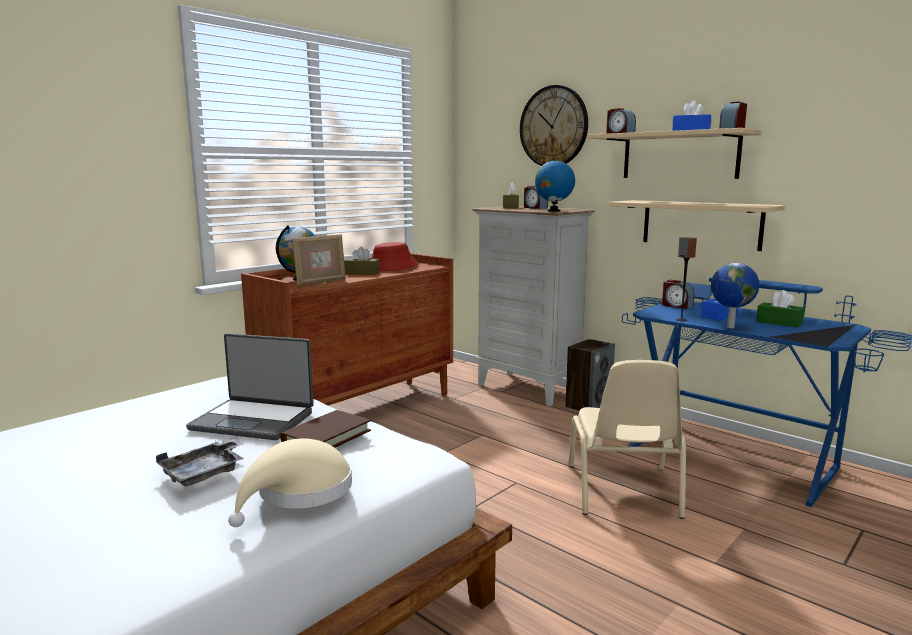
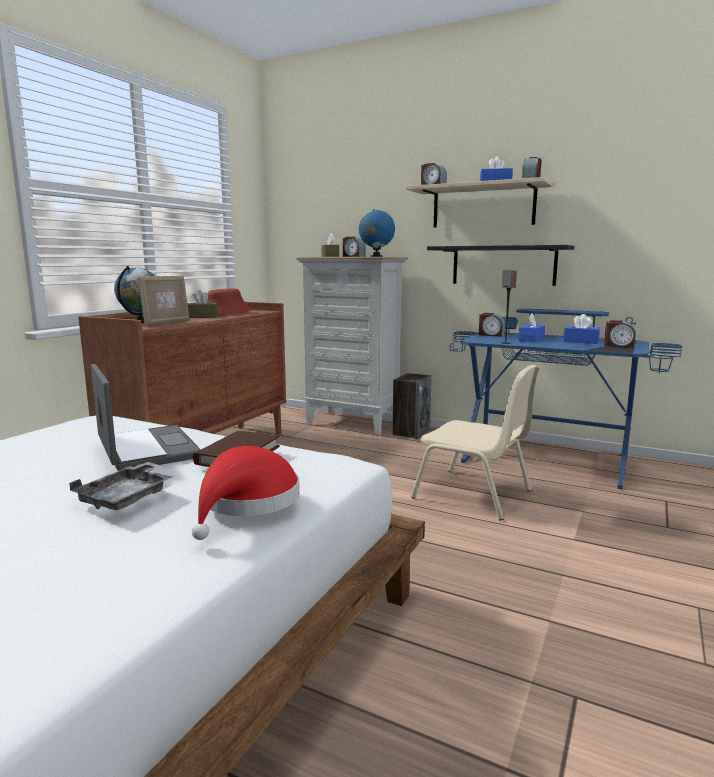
camera: 15 degrees left, 0 degrees up
laptop [186,333,314,440] -> laptop turned 120 degrees counterclockwise [91,364,201,471]
beige hat [228,438,352,527] -> red hat [192,446,300,540]
wall clock [520,85,588,166] -> none
beige chair [569,360,686,519] -> beige chair turned 45 degrees counterclockwise [411,365,539,520]
beige shelf [608,200,785,251] -> black shelf [427,245,574,286]
globe [711,263,759,328] -> none
green tissue box [756,290,805,327] -> blue tissue box [563,314,600,344]
none -> alarm clock [604,320,636,348]

